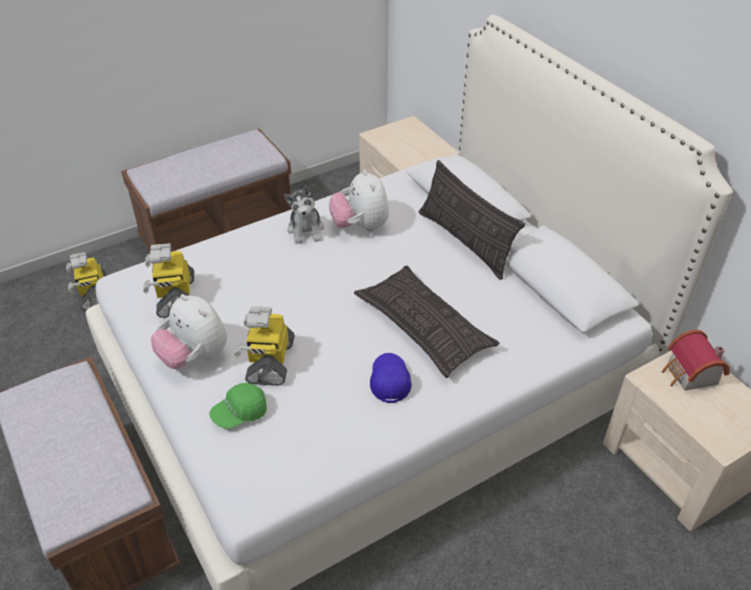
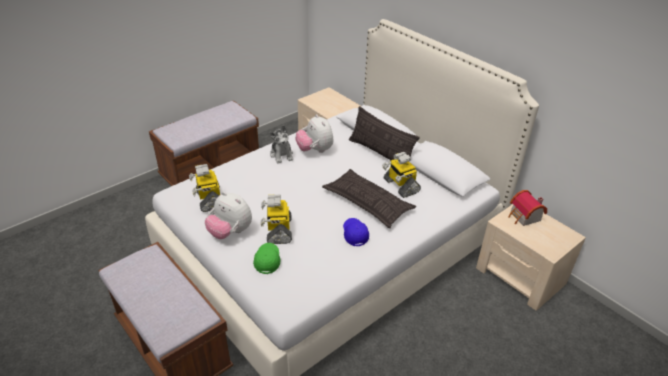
camera: 10 degrees left, 5 degrees down
toy robot [66,252,106,311] -> toy robot moved to [382,152,421,198]
green cap [209,383,267,429] -> green cap turned 135 degrees clockwise [253,243,280,274]

